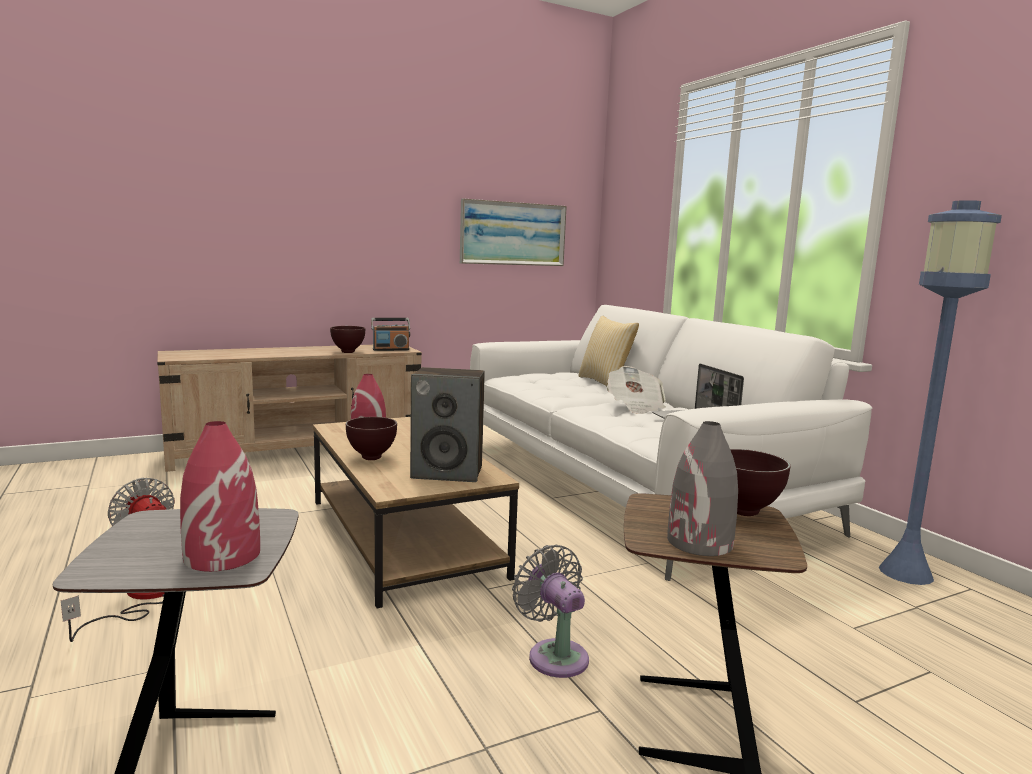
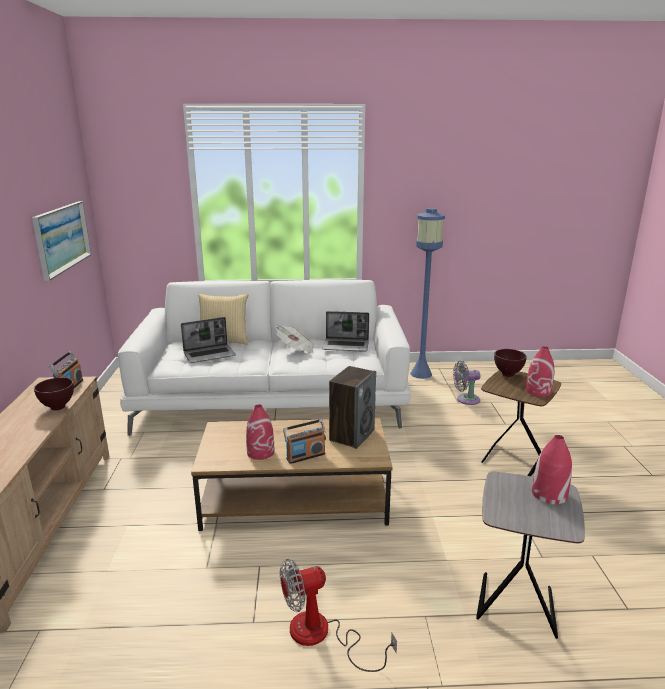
camera: 65 degrees left, 10 degrees up
brown bowl [346,417,397,460] -> radio [283,419,326,464]
grey fan [512,545,589,678] -> grey fan moved to [453,361,480,405]
grey vase [667,421,738,556] -> red vase [526,346,554,397]
none -> laptop [181,317,236,363]

